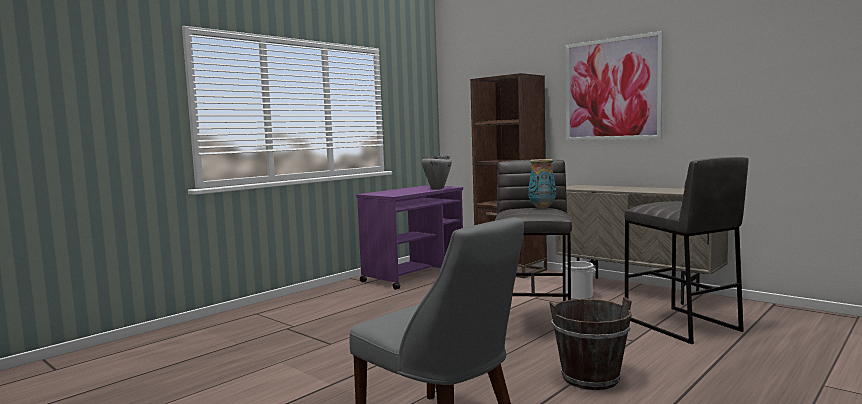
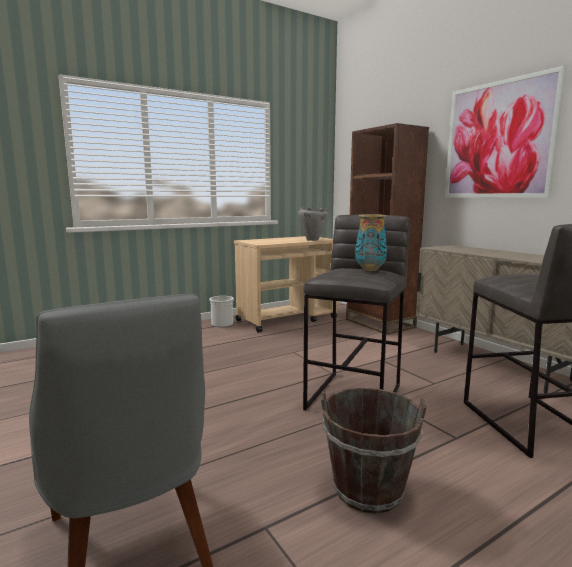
camera: 15 degrees right, 5 degrees up
purple cart [356,185,463,290] -> beige cart [234,236,337,332]
bucket [561,261,596,300] -> bucket moved to [209,296,234,327]

